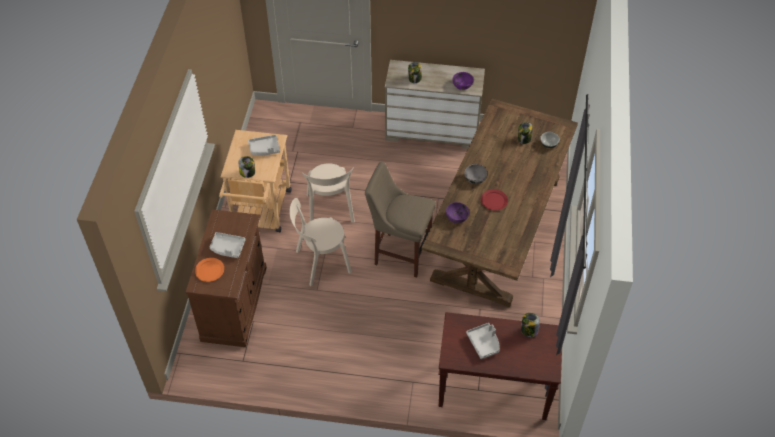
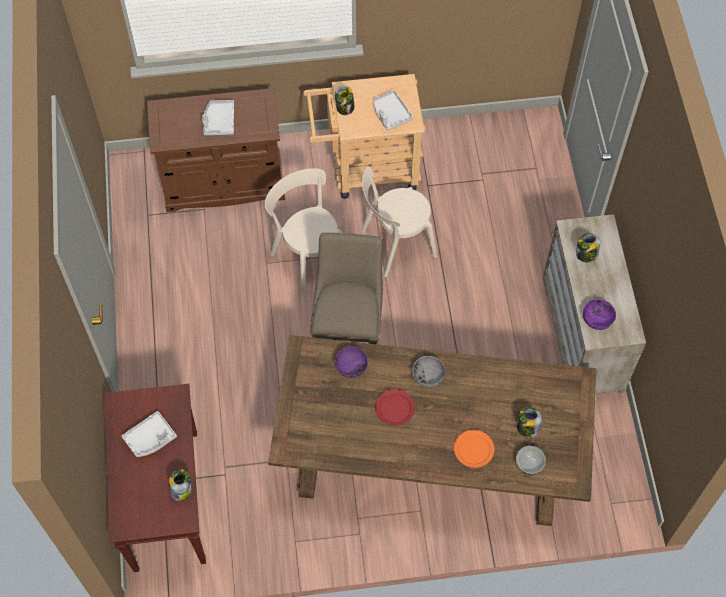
camera: 75 degrees right, 10 degrees up
orange plate [195,258,224,282] -> orange plate moved to [454,430,494,468]

